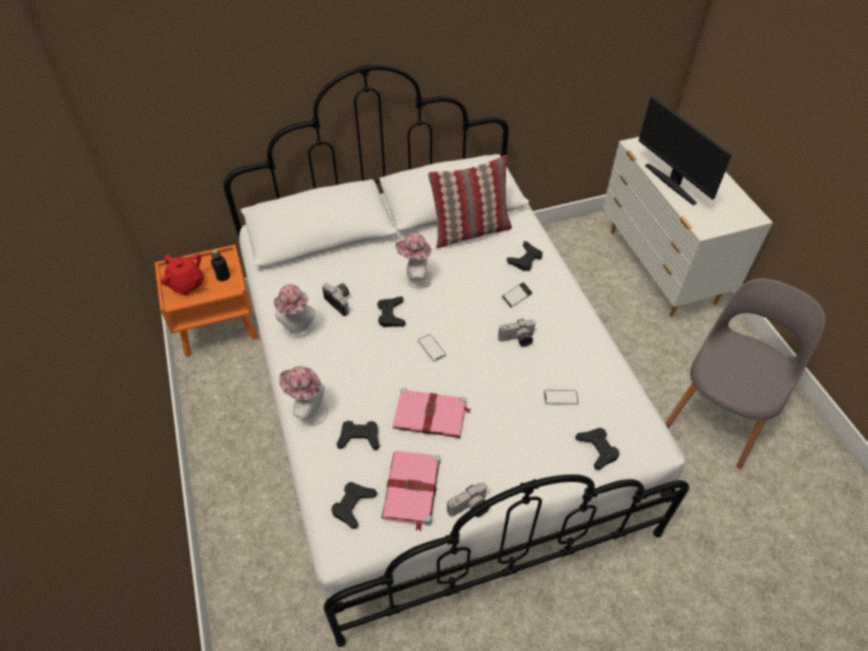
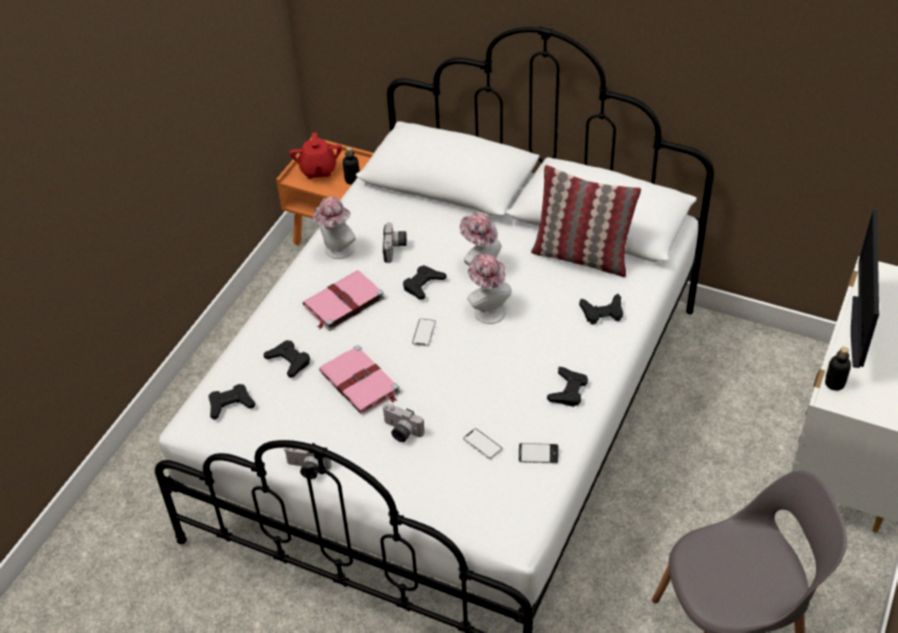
camera: 45 degrees right, 5 degrees down
hat [279,366,328,426] -> hat moved to [467,254,511,324]
pink book [381,451,440,531] -> pink book moved to [303,270,384,331]
camera [498,319,536,346] -> camera moved to [382,404,424,442]
phone [502,282,532,308] -> phone moved to [519,443,558,463]
black game controller [575,428,620,470] -> black game controller moved to [547,367,588,407]
none -> bottle [825,347,851,391]

